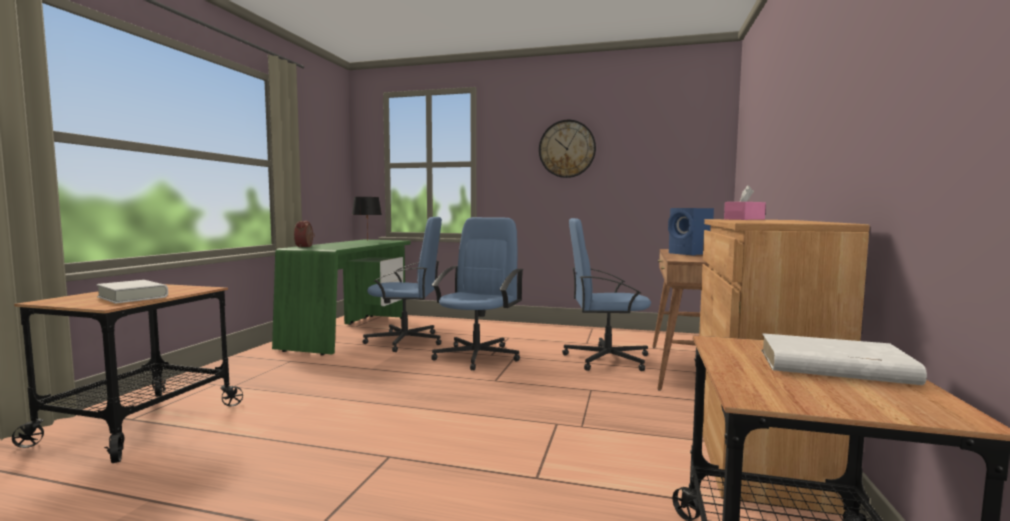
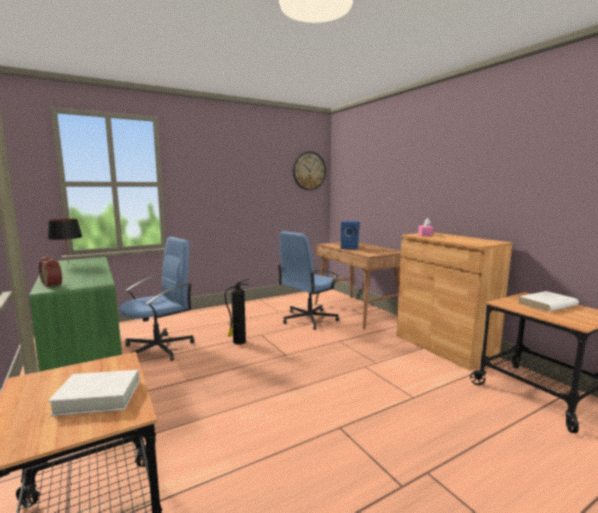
camera: 45 degrees left, 5 degrees up
blue office chair [431,217,524,371] -> fire extinguisher [225,279,249,345]
wall clock [539,120,596,178] -> wall clock moved to [293,151,326,190]

